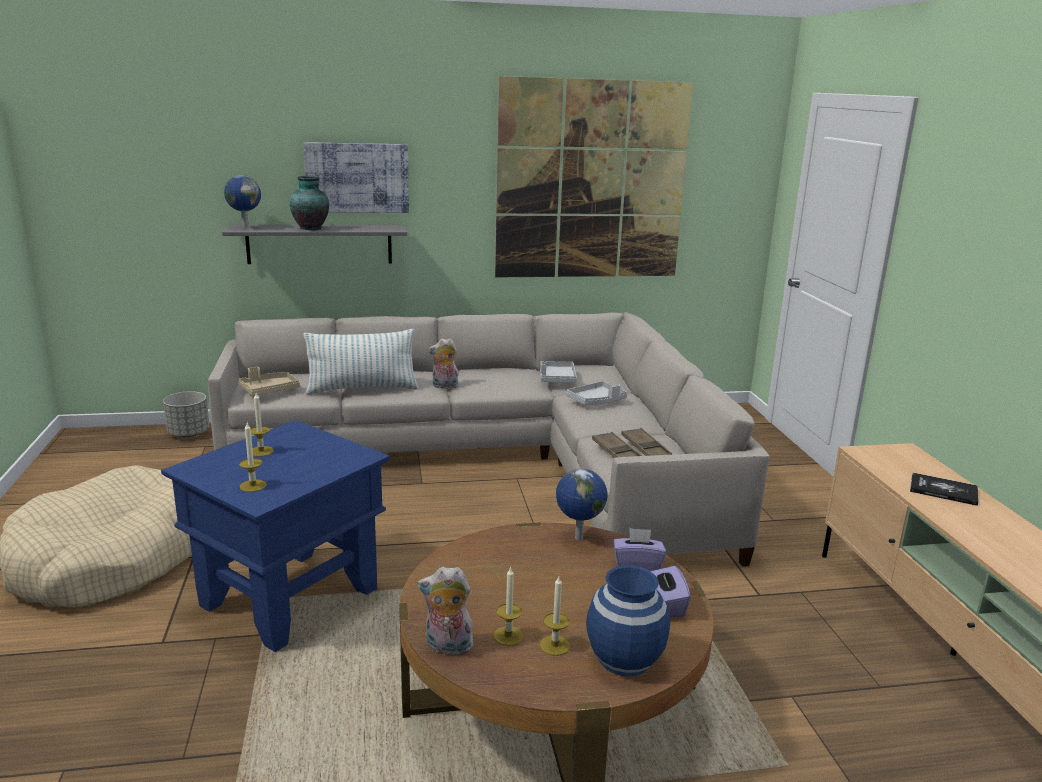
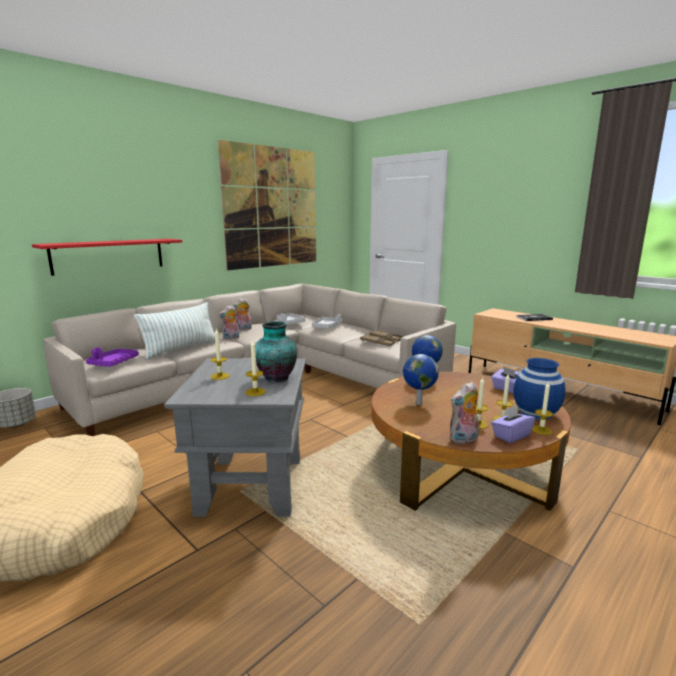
camera: 35 degrees left, 5 degrees down
blue side table [161,420,390,652] -> grey side table [164,358,306,517]
grey shelf [222,225,407,264] -> red shelf [32,239,182,276]
globe [224,175,261,228] -> globe moved to [403,354,439,405]
beige tray [239,367,300,396] -> purple tray [86,347,139,367]
vase [290,176,329,230] -> vase moved to [255,321,297,382]
picture [303,142,409,213] -> none
purple tissue box [613,528,666,571] -> purple tissue box moved to [491,406,535,443]
none -> plush toy [233,298,252,331]
none -> candle [532,382,553,435]

